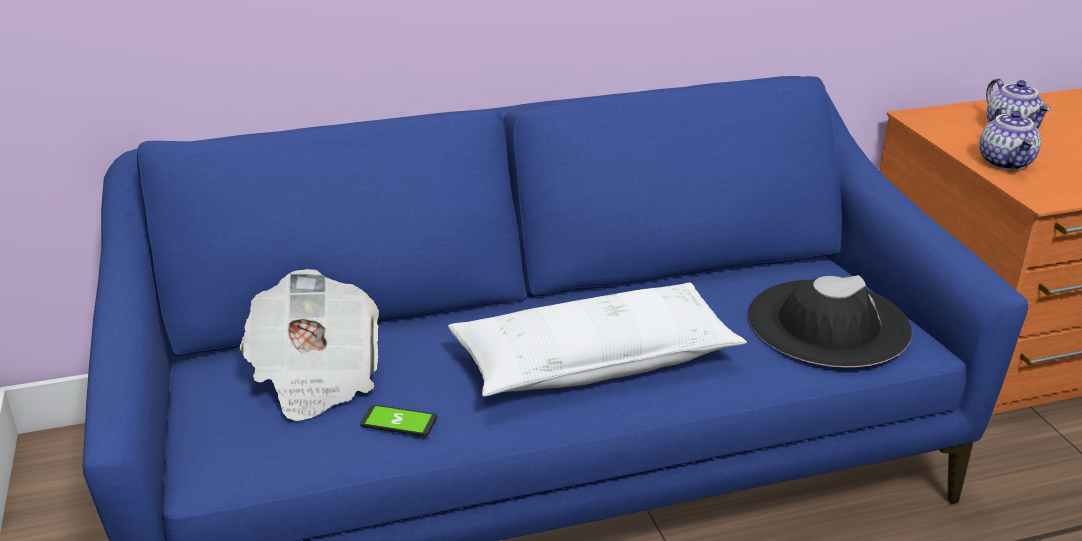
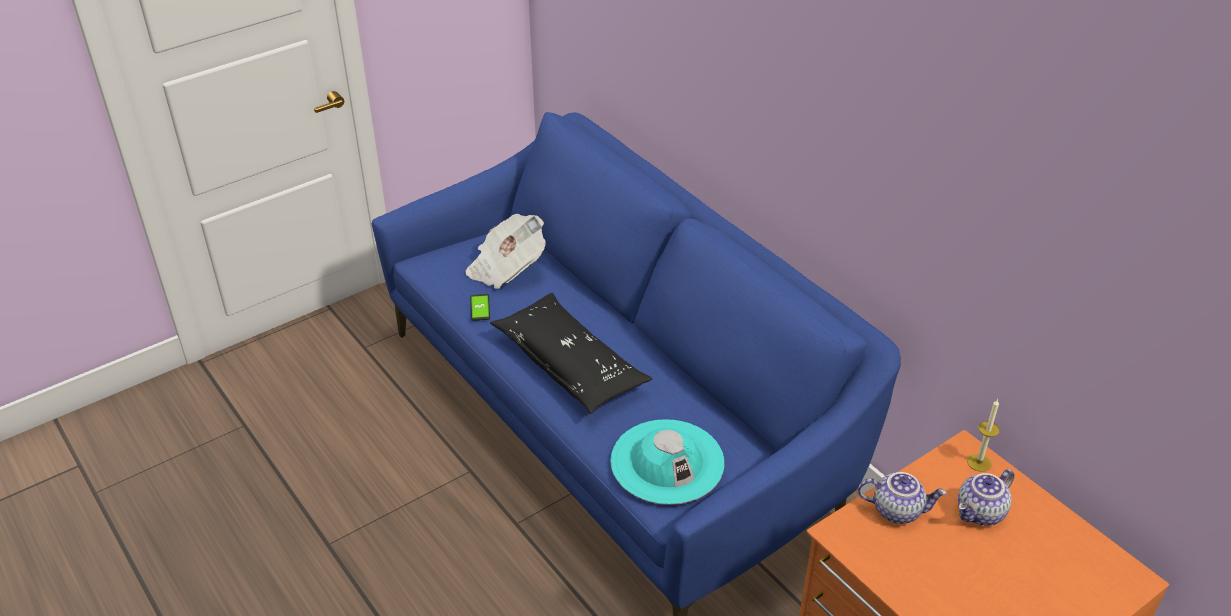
camera: 70 degrees right, 10 degrees up
white pillow [448,283,747,397] -> black pillow [490,293,653,414]
black hat [748,275,912,367] -> turquoise hat [610,419,724,505]
teapot [979,107,1041,170] -> teapot turned 150 degrees counterclockwise [858,472,947,524]
none -> candle [967,399,1000,472]

